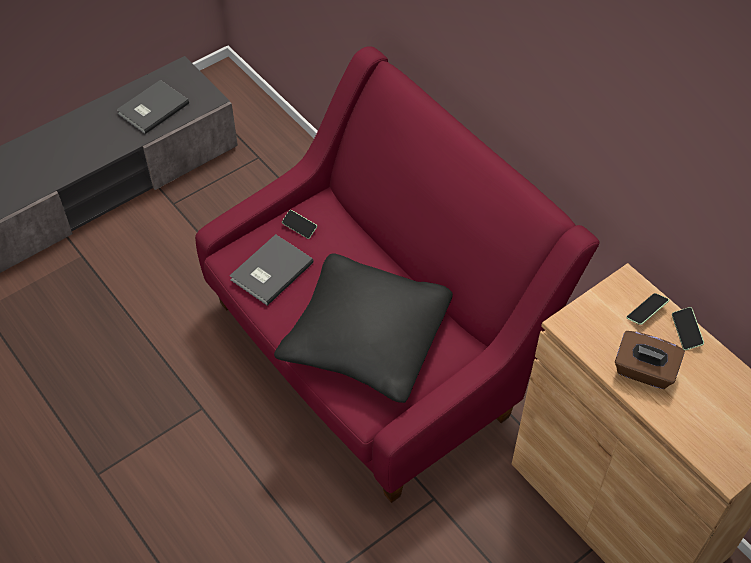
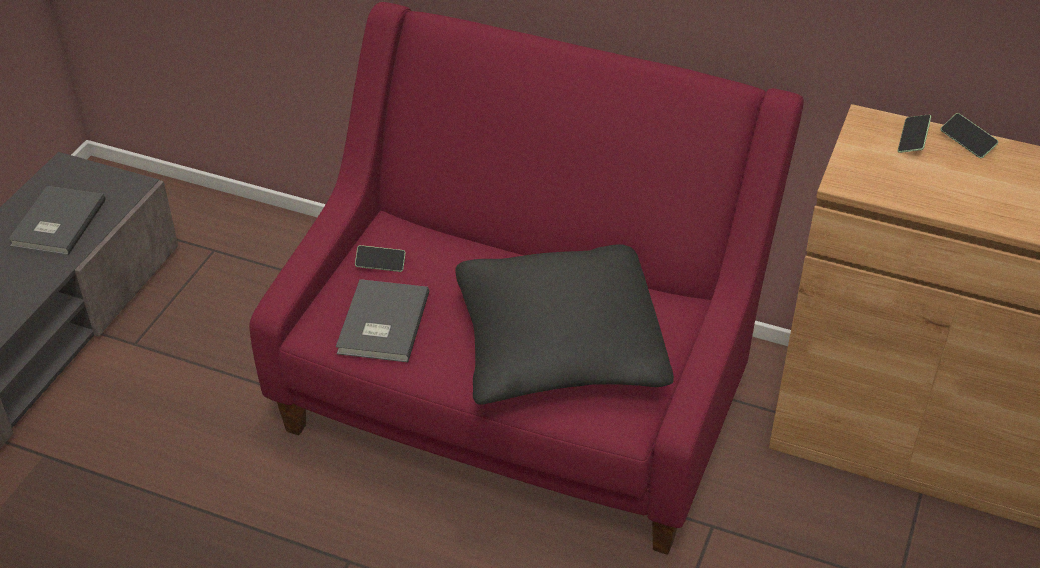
camera: 30 degrees left, 10 degrees down
brown tissue box [615,331,685,389] -> none

